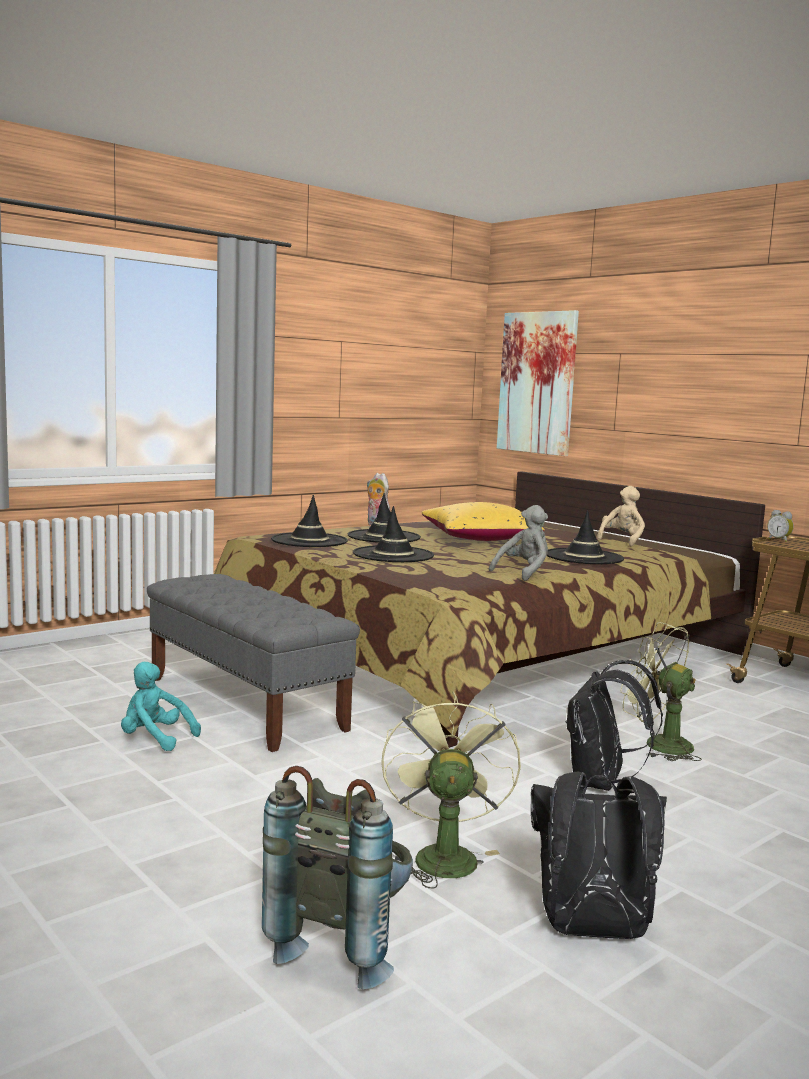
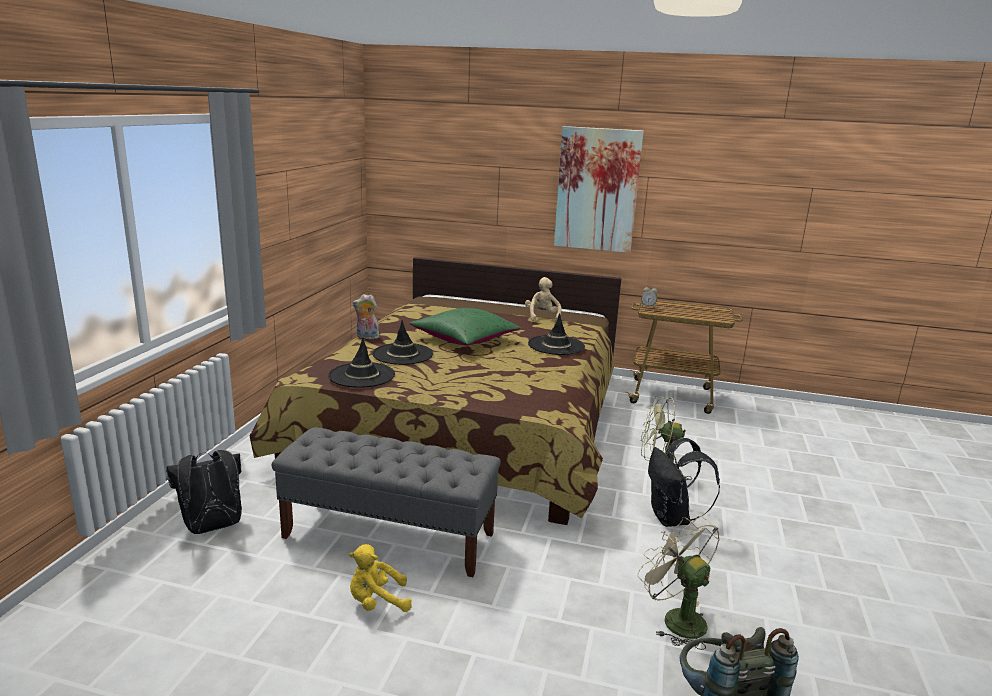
camera: 35 degrees left, 10 degrees up
turquoise plush toy [121,662,201,751] -> yellow plush toy [349,544,412,612]
black hat [353,506,434,562] -> none
green fan [381,691,521,889] -> beige fan [637,516,720,650]
yellow pillow [422,502,545,541] -> green pillow [410,308,521,346]
grey plush toy [489,505,548,581] -> none
picture [497,310,579,456] -> picture moved to [554,126,644,253]
black backpack [531,772,667,939] -> black backpack moved to [166,450,242,534]

